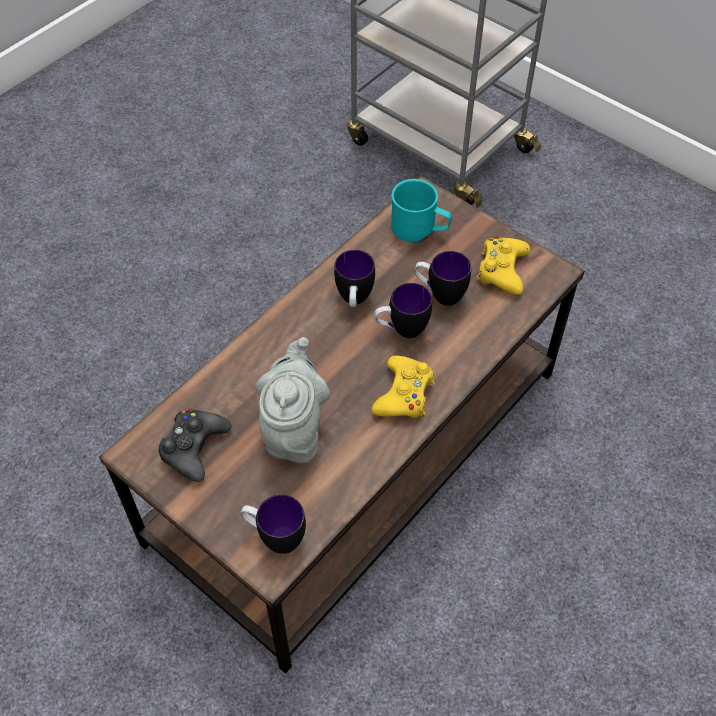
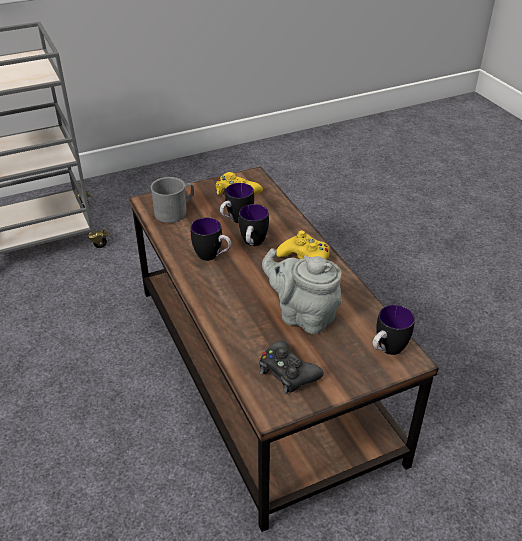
camera: 65 degrees left, 15 degrees down
turquoise mug [391,179,452,242] -> grey mug [151,177,194,223]

